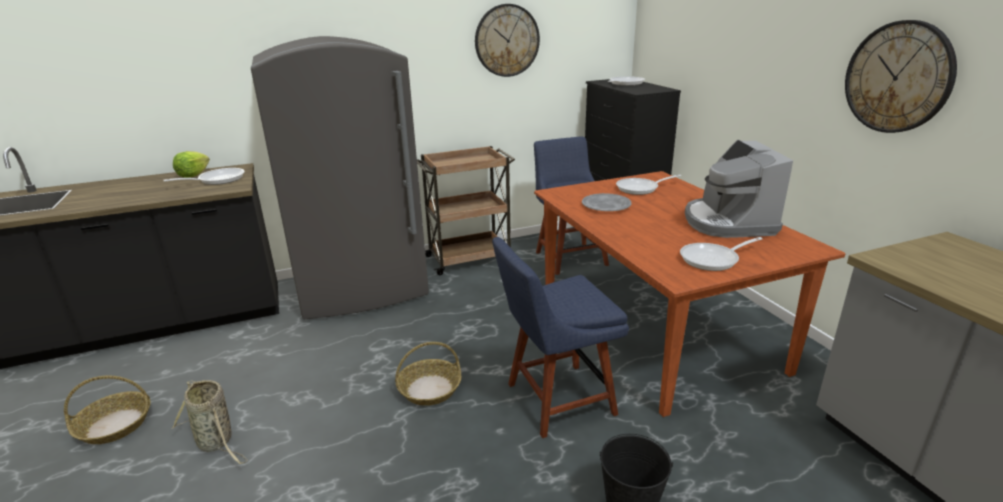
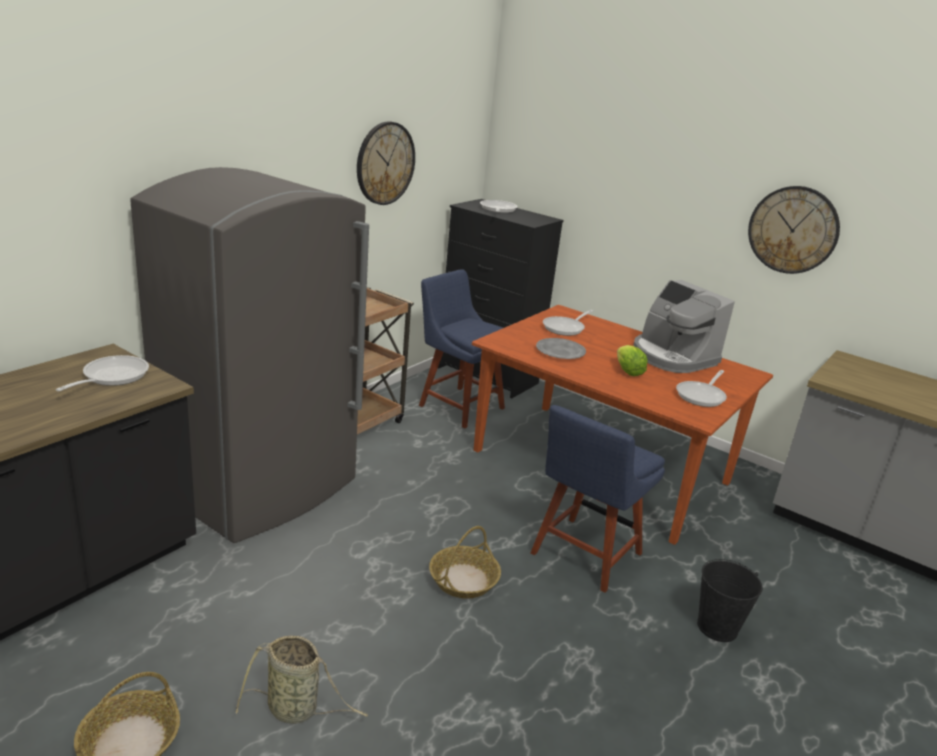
camera: 35 degrees left, 0 degrees up
lettuce [173,151,210,178] -> lettuce moved to [617,345,648,376]

